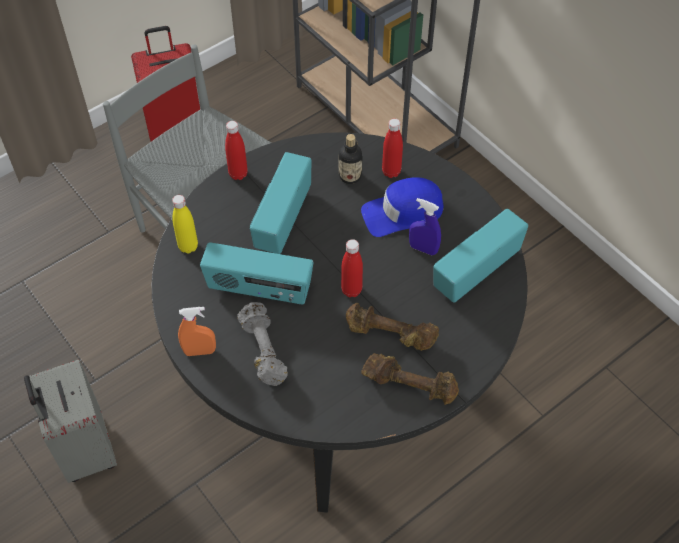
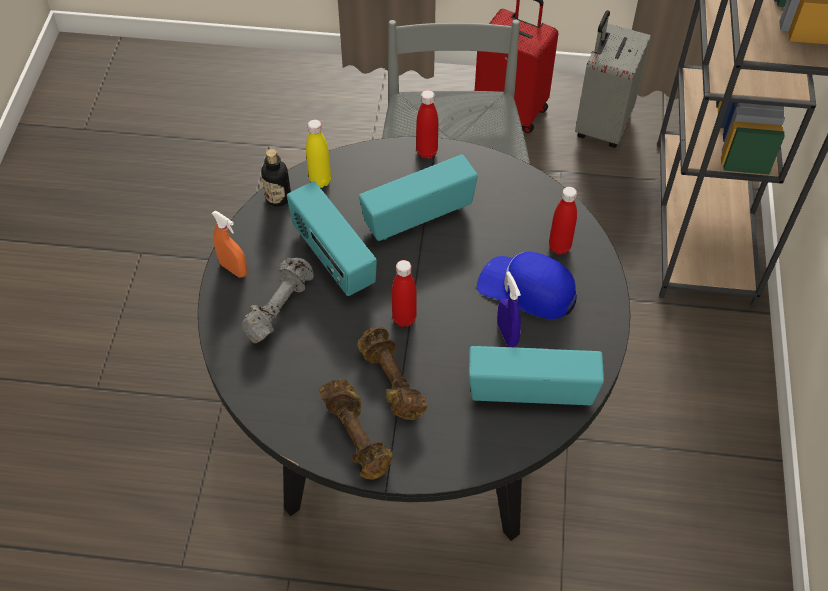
camera: 45 degrees right, 0 degrees up
grey suitcase [24,359,117,483] -> grey suitcase moved to [575,10,651,148]
bottle [339,134,363,184] -> bottle moved to [261,149,291,207]

